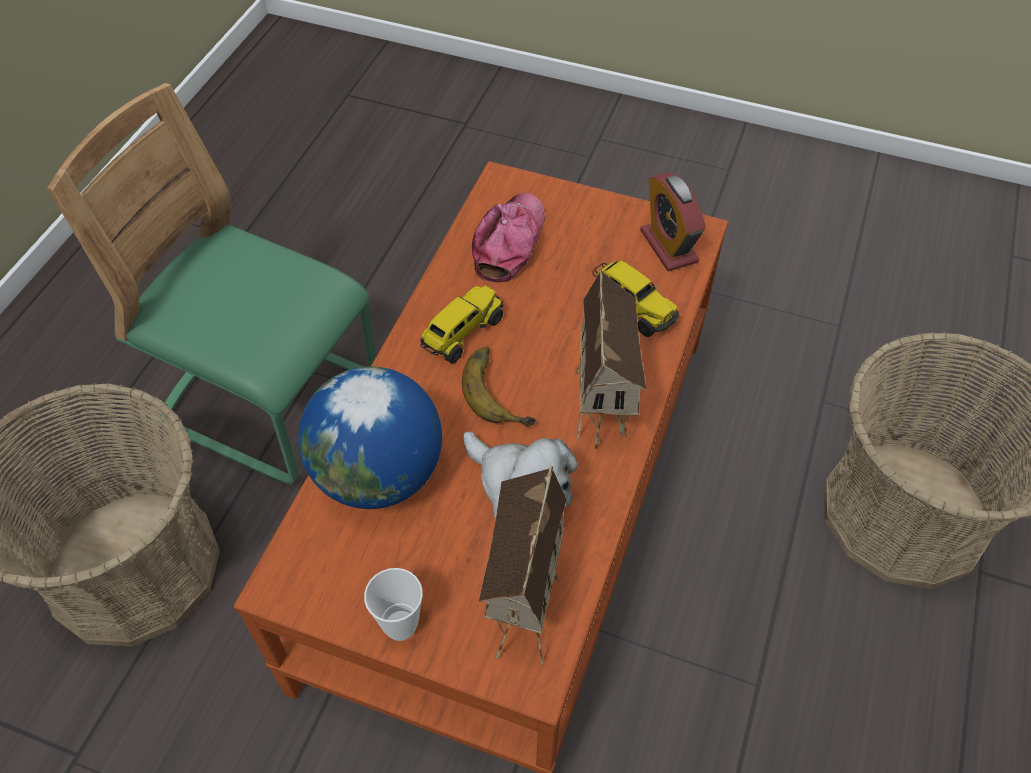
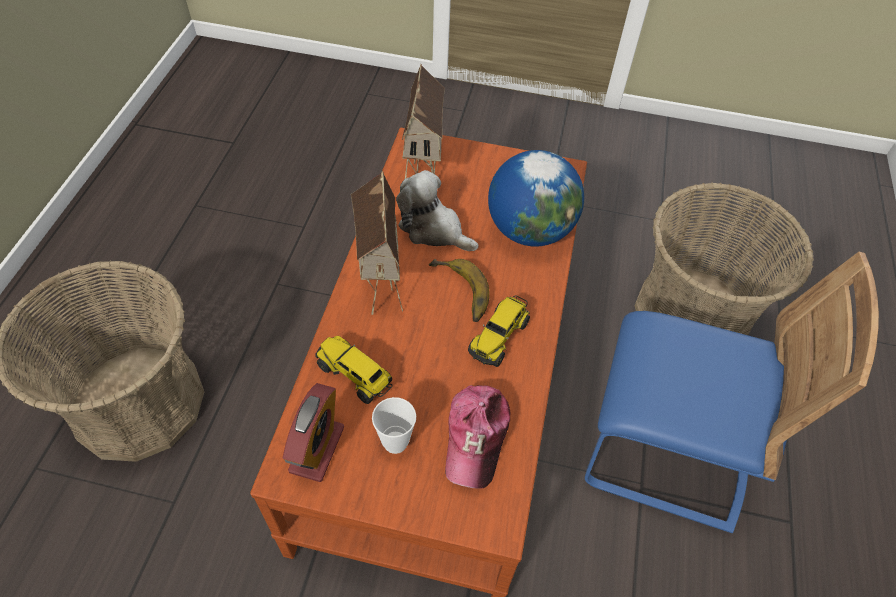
camera: 170 degrees right, 0 degrees up
green chair [47,83,376,484] -> blue chair [585,252,879,533]
cup [364,568,423,641] -> cup moved to [372,397,416,454]
alarm clock [640,172,706,271] -> alarm clock turned 45 degrees clockwise [282,383,344,482]

